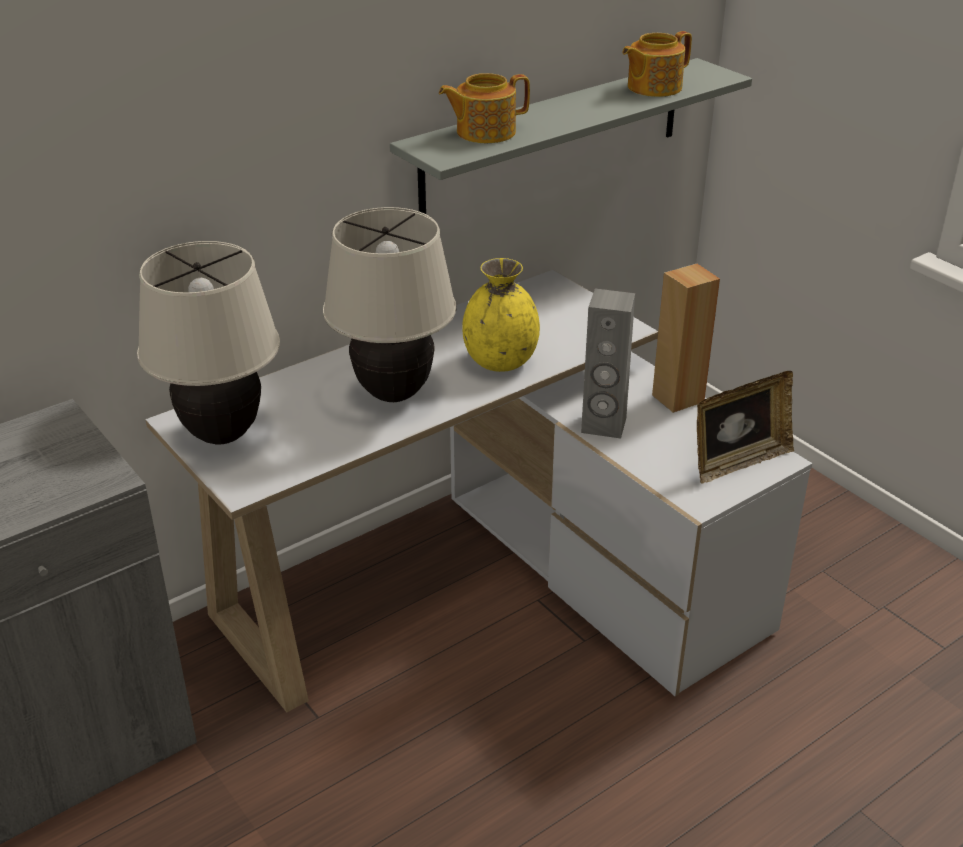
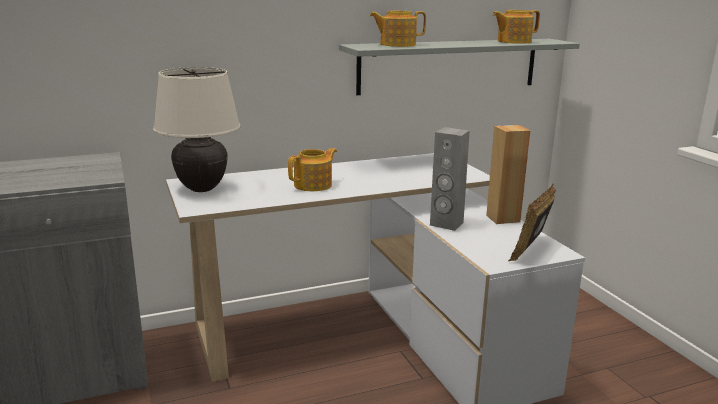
camera: 15 degrees right, 15 degrees down
beige table lamp [323,207,456,402] -> teapot [288,148,337,191]
yellow vase [462,258,540,372] -> none
picture frame [697,371,794,484] -> picture frame turned 135 degrees clockwise [508,183,556,261]

